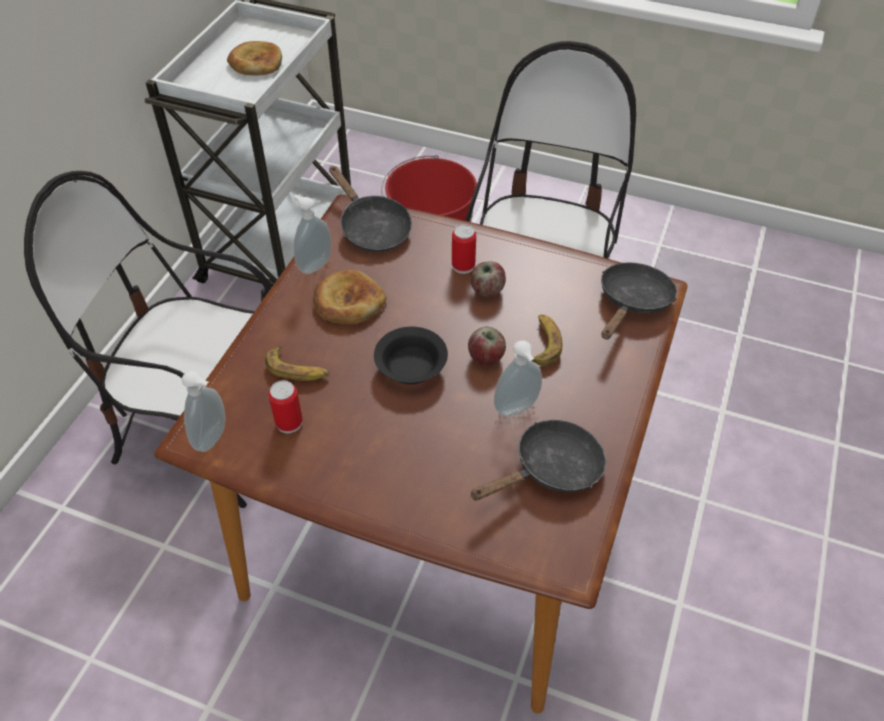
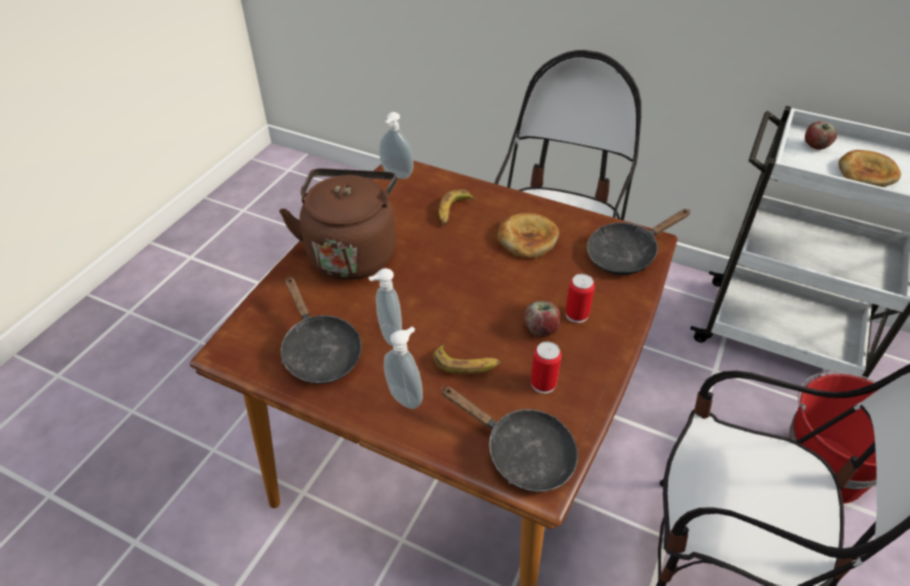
camera: 95 degrees right, 5 degrees down
can [268,380,303,433] -> can moved to [531,342,562,394]
soap dispenser [294,195,332,274] -> soap dispenser moved to [384,327,423,409]
black bowl [374,327,448,384] -> none
apple [468,326,506,365] -> apple moved to [805,121,837,150]
none -> brown kettle [279,168,397,280]

